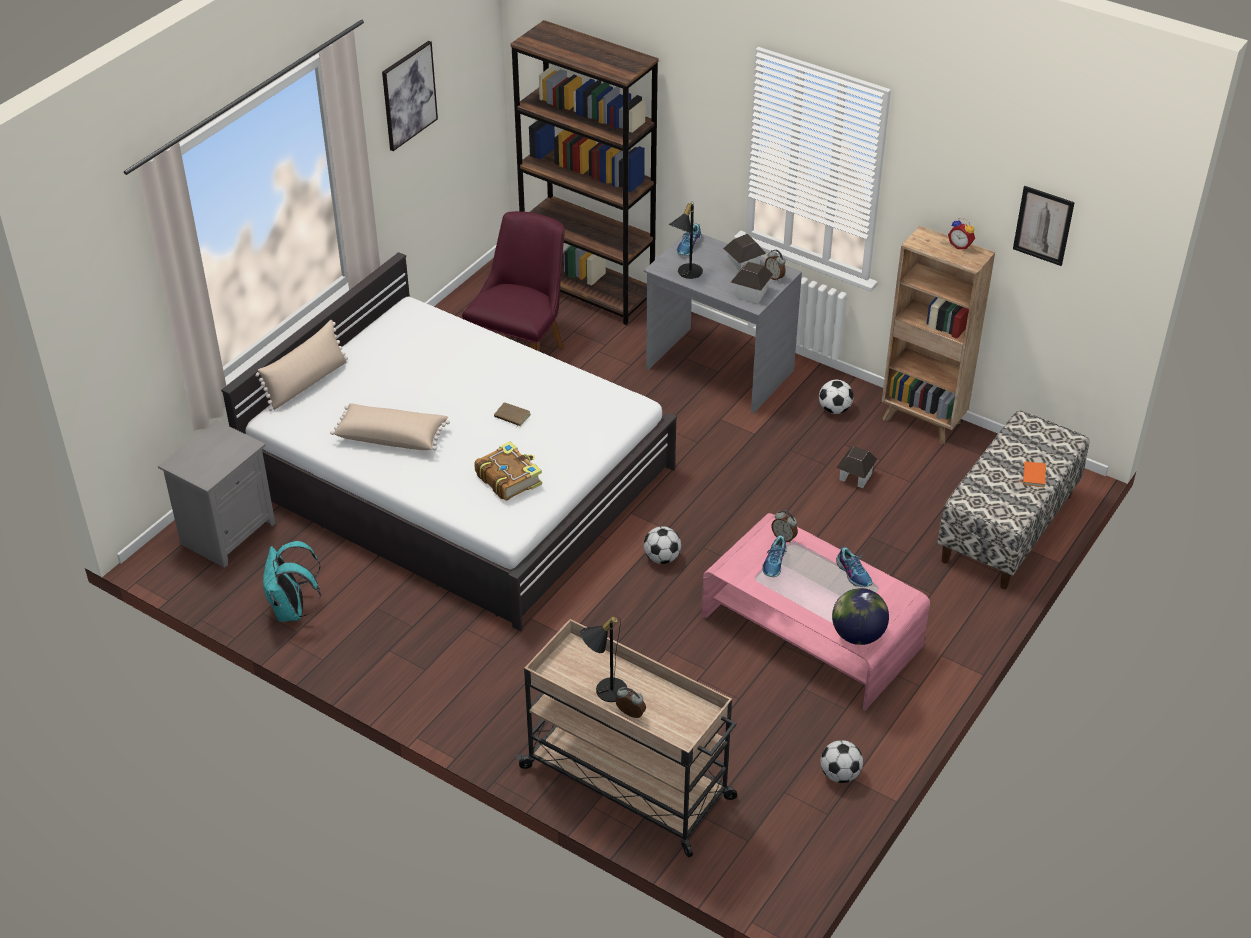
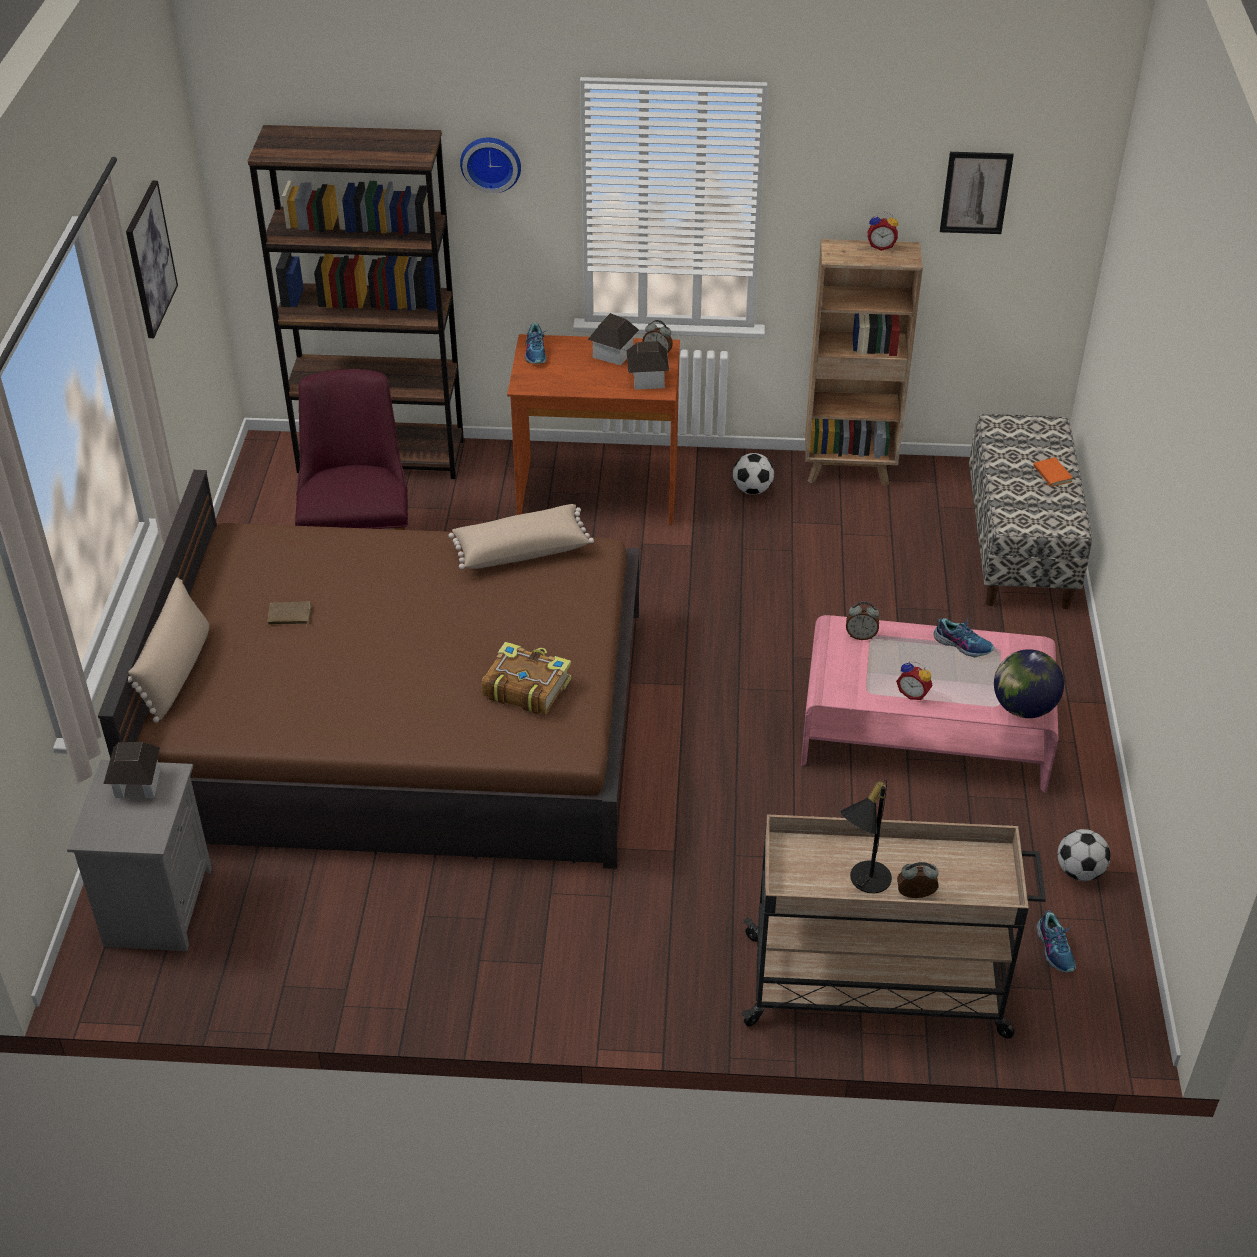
camera: 30 degrees left, 0 degrees up
white bed [221,252,677,632] -> brown bed [98,470,639,869]
turquoise backpack [263,541,321,622] -> none
beige pillow [330,403,450,450] -> beige pillow moved to [449,504,594,569]
brown book [494,402,531,428] -> brown book moved to [268,602,311,627]
grey desk [644,232,802,414] -> brown desk [507,334,680,525]
football [644,526,681,564] -> none
black table lamp [669,201,703,279] -> none
shoe [762,535,787,577] -> shoe moved to [1036,910,1076,972]
toy house [836,446,877,488] -> toy house moved to [103,742,160,798]
none -> wall clock [460,138,521,193]
none -> alarm clock [896,661,933,700]

